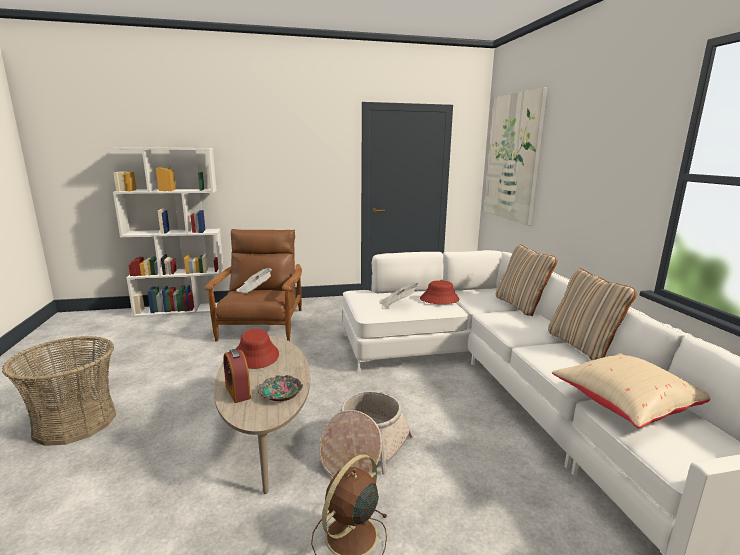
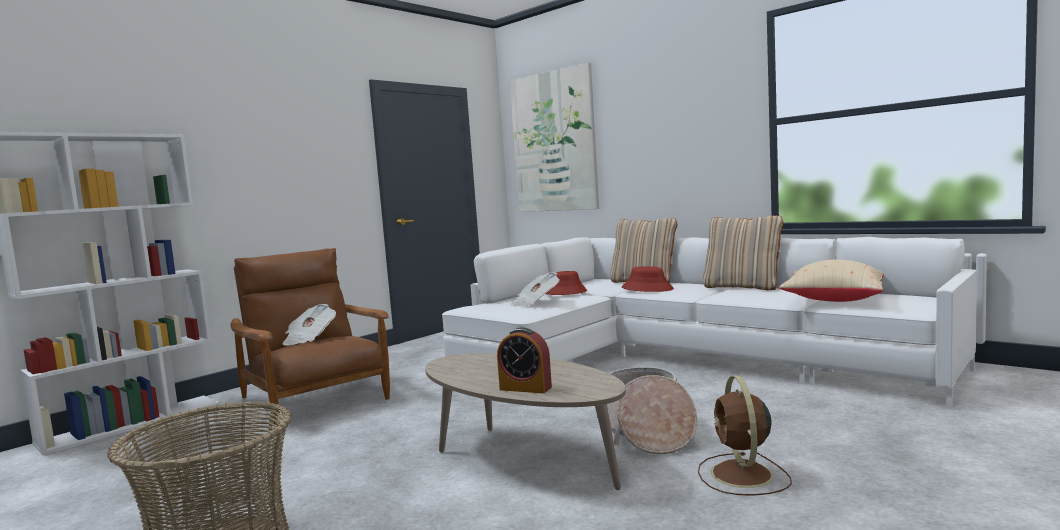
camera: 35 degrees left, 10 degrees down
red hat [236,329,279,369] -> red hat moved to [622,266,674,292]
bowl [258,375,303,402] -> none

